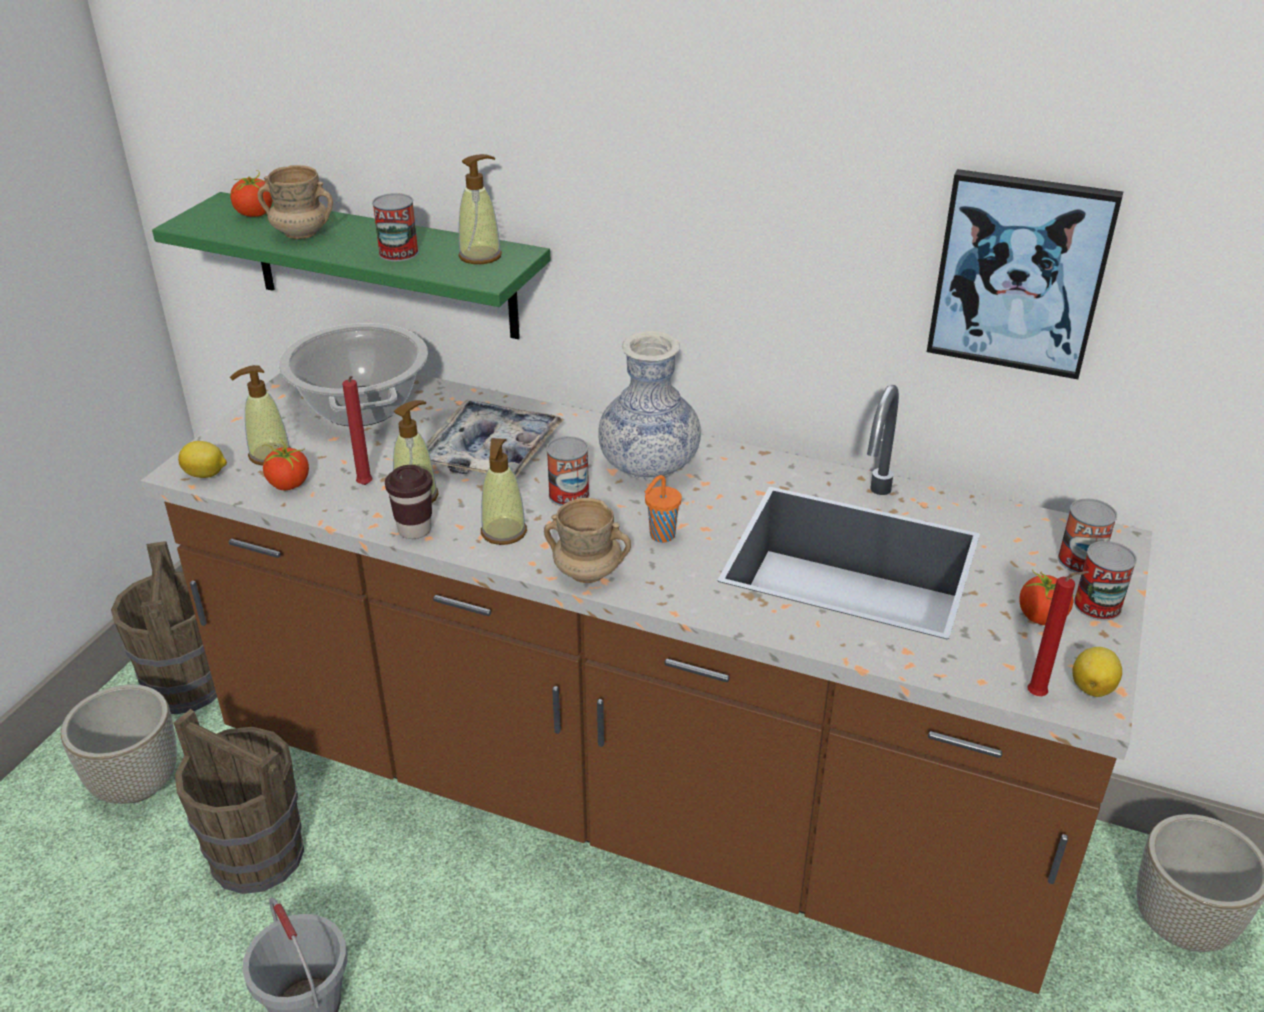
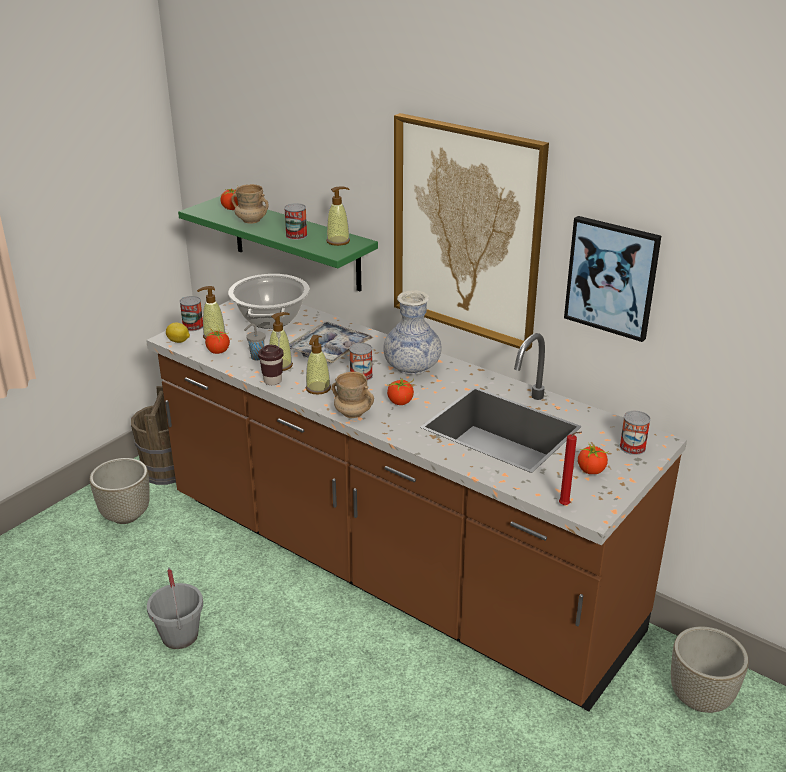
camera: 15 degrees right, 5 degrees down
brown bucket [174,709,304,894] -> none
red candle [342,376,372,485] -> grey cup [244,323,265,360]
orange cup [645,475,682,543] -> tomato [387,378,414,405]
lemon [1072,647,1122,697] -> none
can [1074,541,1137,621] -> can moved to [179,296,203,331]
none -> picture [394,113,549,351]

